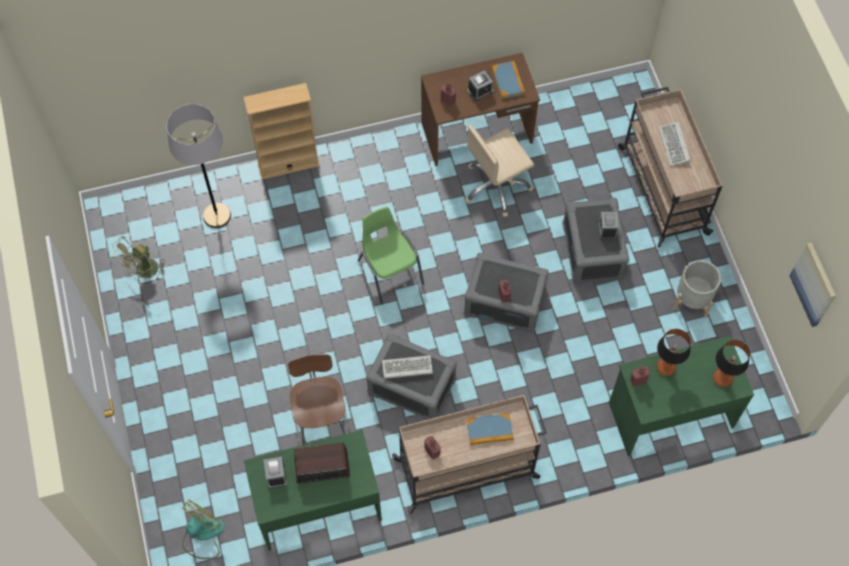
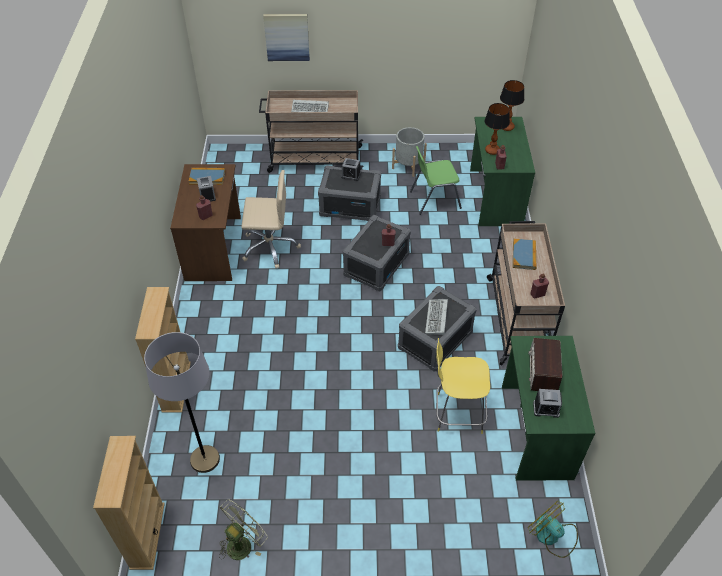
camera: 75 degrees left, 15 degrees down
green fan [113,236,165,282] -> green fan turned 105 degrees counterclockwise [219,500,268,560]
brown stool [288,354,348,445] -> yellow stool [436,338,490,434]
green chair [358,207,424,304] -> green chair moved to [410,146,462,215]
beige office chair [465,125,534,217] -> beige office chair turned 75 degrees counterclockwise [241,170,301,268]
picture [789,242,836,327] -> picture moved to [263,14,310,61]
none -> beige bookcase [93,436,165,570]

